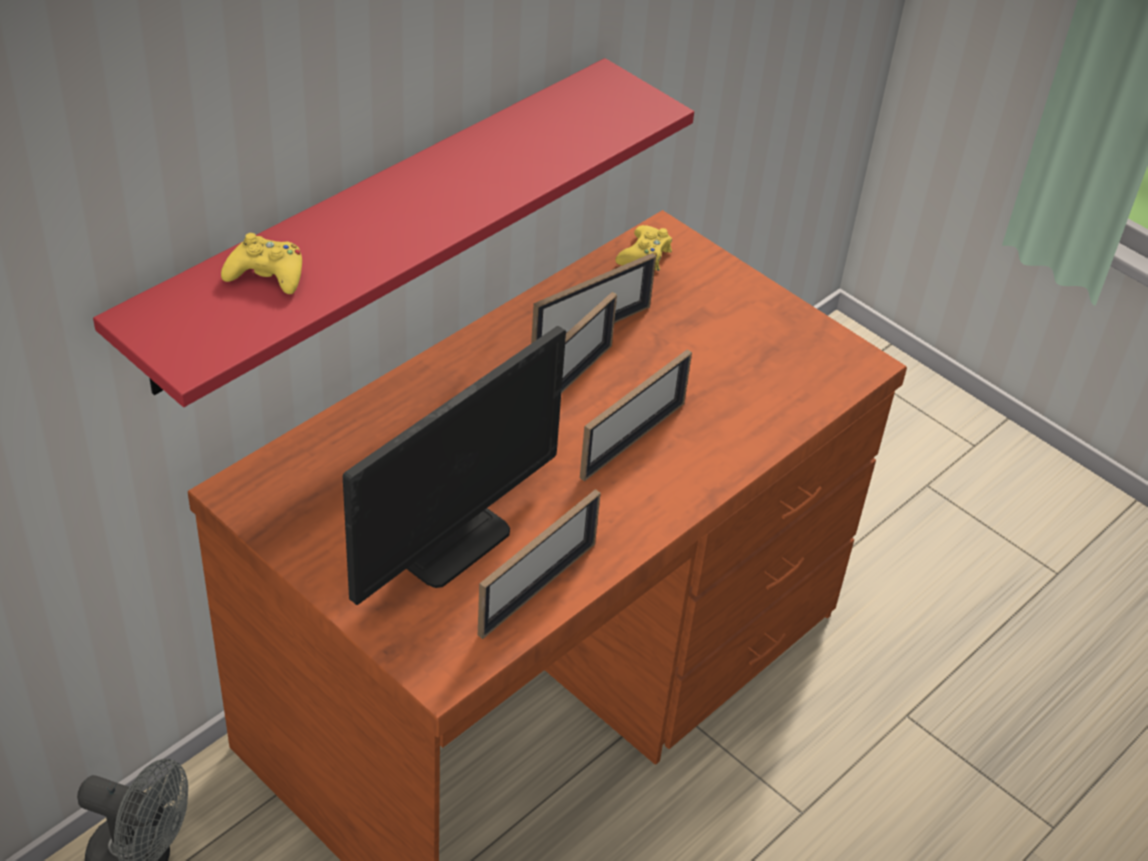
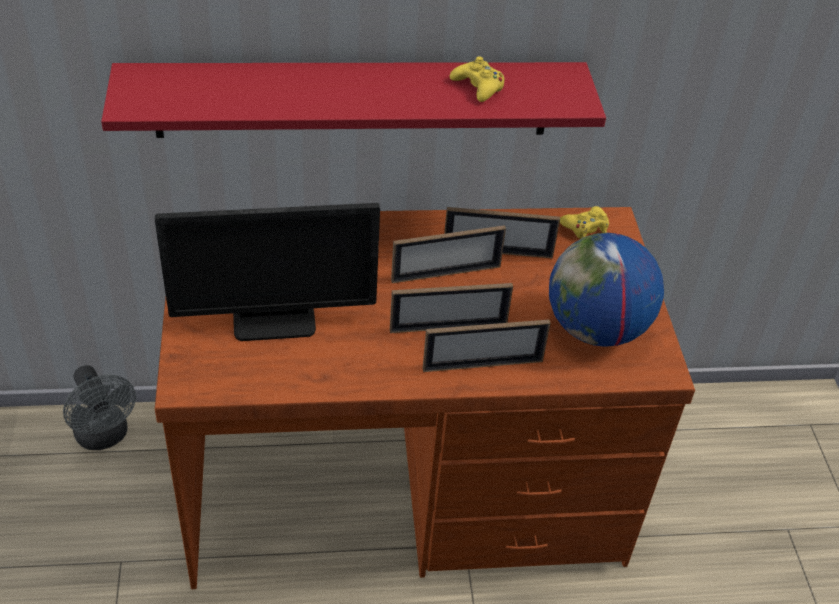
camera: 40 degrees right, 0 degrees up
yellow game controller [221,233,302,294] -> yellow game controller moved to [450,56,505,102]
picture frame [478,489,601,639] -> picture frame moved to [422,319,551,372]
none -> globe [549,233,664,347]

